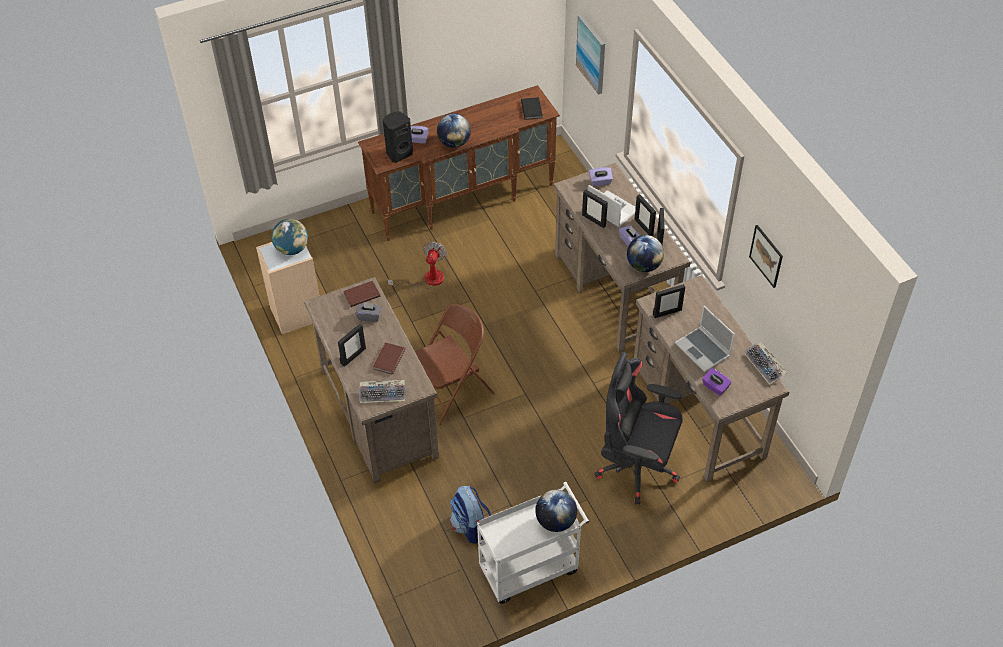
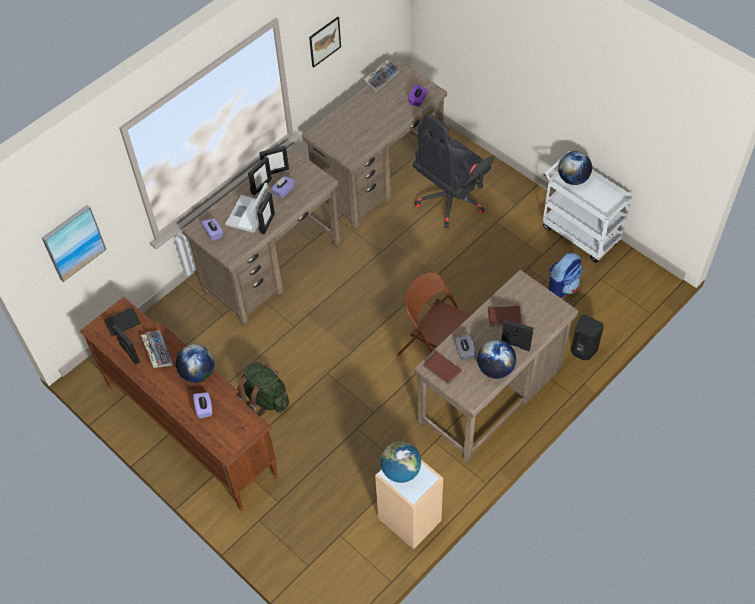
camera: 110 degrees left, 5 degrees up
keyboard [359,380,406,403] -> keyboard moved to [141,330,173,368]
black speaker [383,112,413,163] -> black speaker moved to [571,314,604,360]
fan [388,241,447,292] -> none
black office chair [594,352,683,505] -> black office chair turned 45 degrees clockwise [413,115,494,228]
globe [627,235,664,272] -> globe moved to [477,340,516,379]
picture frame [653,284,685,318] -> picture frame moved to [112,324,140,365]
laptop [675,305,735,372] -> none
none -> green backpack [237,362,289,416]

